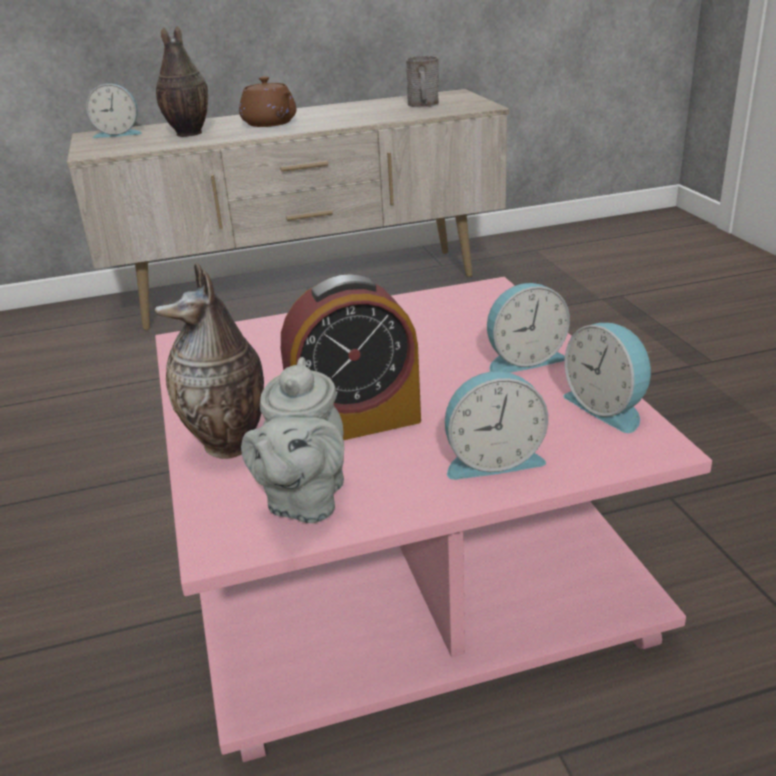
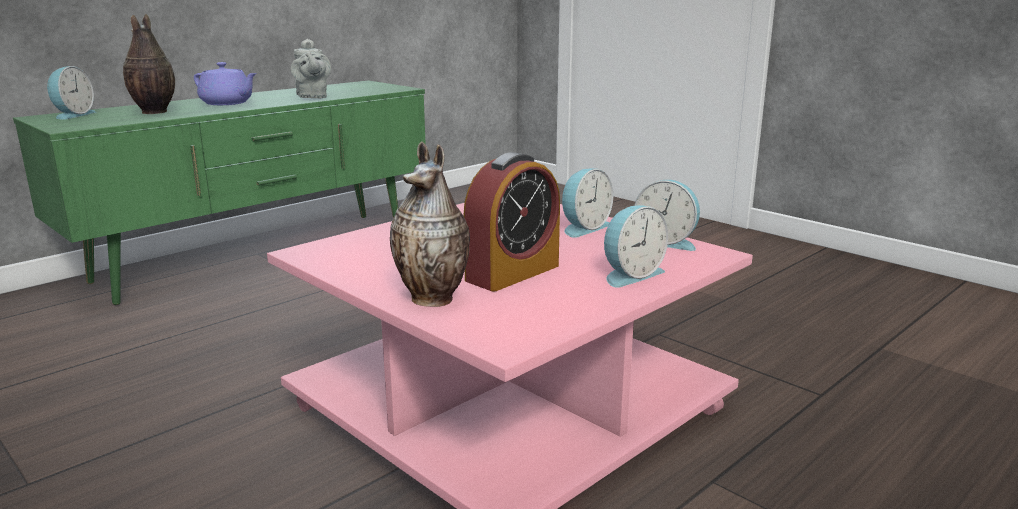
camera: 30 degrees left, 10 degrees down
beige tv stand [67,89,509,330] -> green tv stand [13,80,426,305]
alarm clock [86,84,142,138] -> alarm clock turned 45 degrees counterclockwise [47,66,95,120]
brown teapot [239,76,296,127] -> purple teapot [194,62,257,105]
grey teapot [241,357,344,523] -> grey teapot moved to [291,39,331,98]
grey mug [406,56,439,107] -> none

